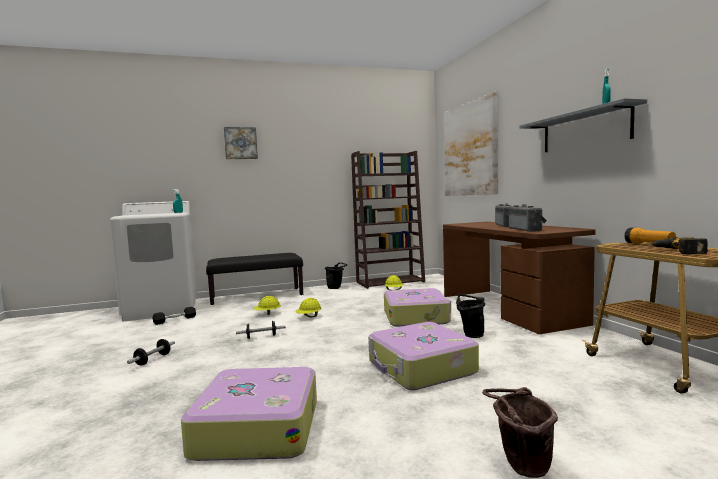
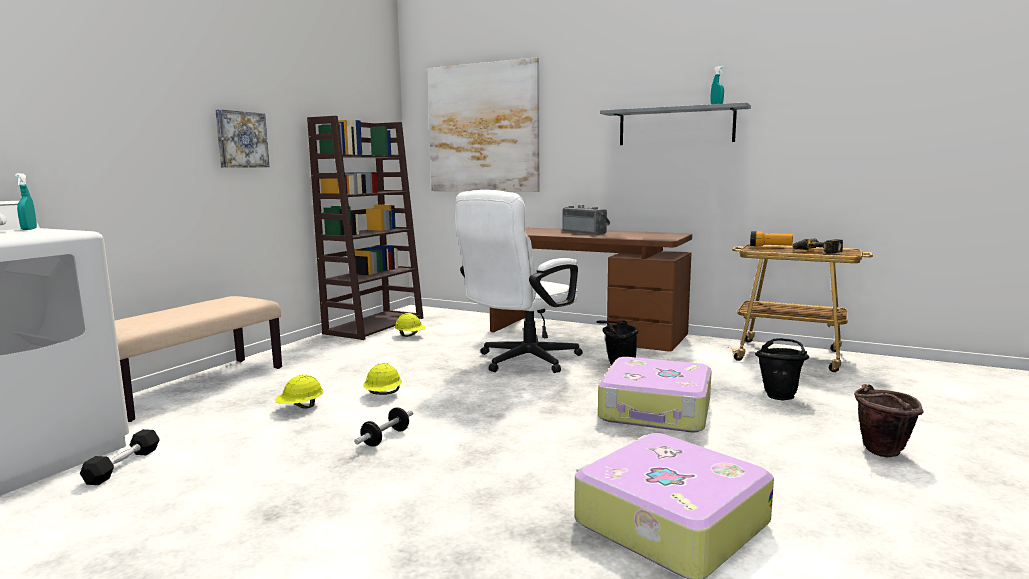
camera: 45 degrees left, 5 degrees up
dumbbell [127,339,175,365] -> none
black bench [206,253,303,305] -> beige bench [115,296,282,422]
picture [224,127,258,159] -> picture moved to [215,109,269,168]
black bucket [325,263,347,289] -> black bucket moved to [755,338,809,400]
suitcase [384,288,451,327] -> white office chair [455,190,583,373]
radio [509,204,547,232] -> none

